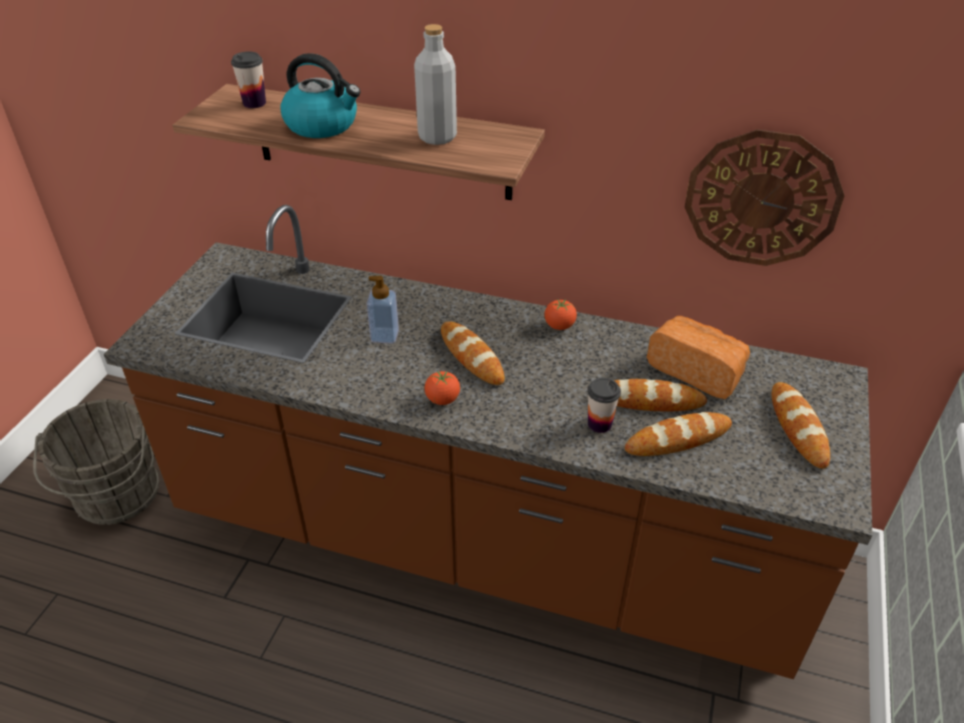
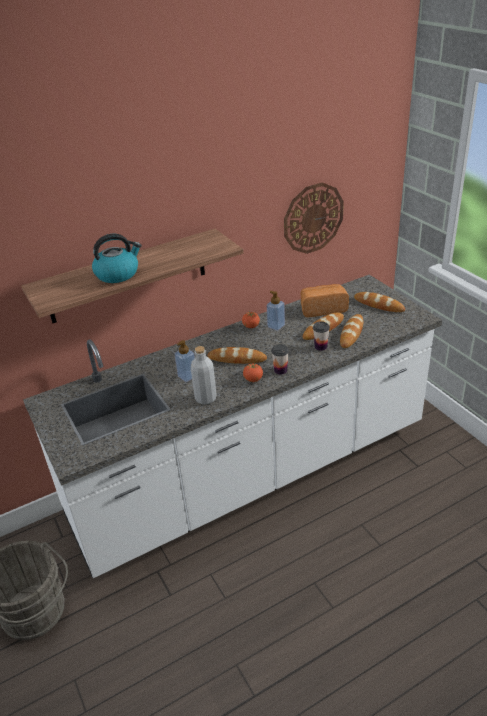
camera: 45 degrees left, 5 degrees down
brown counter [104,205,872,679] -> white counter [23,275,442,578]
cup [231,52,266,108] -> cup moved to [271,344,289,375]
grey bottle [414,24,457,145] -> grey bottle moved to [191,346,216,404]
none -> soap dispenser [267,291,285,330]

